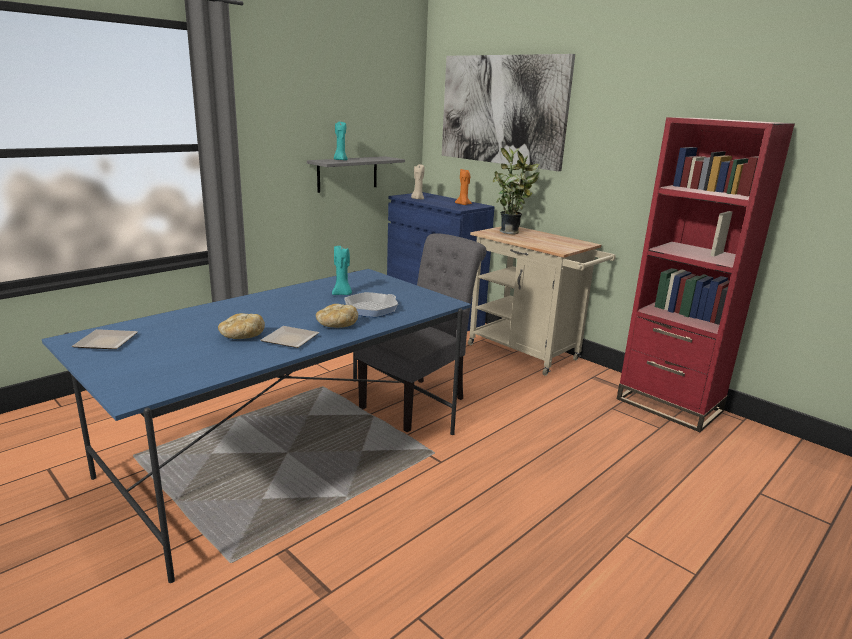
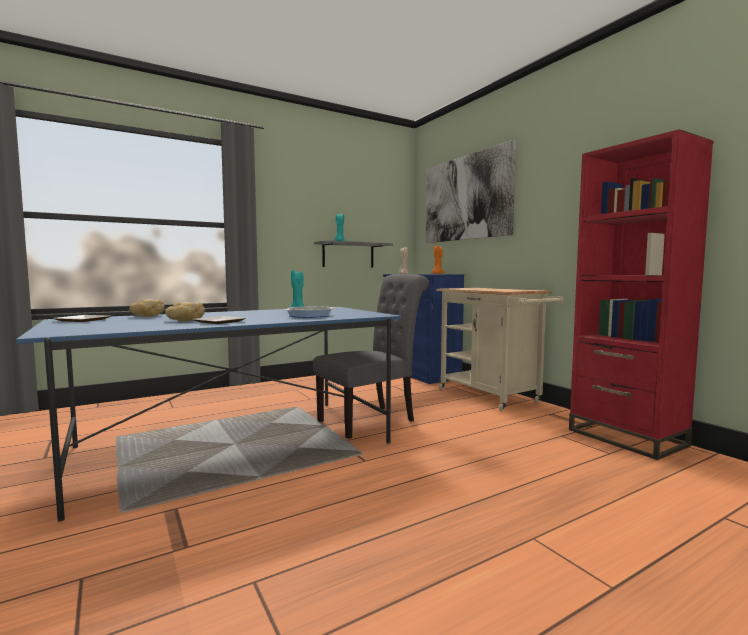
camera: 15 degrees right, 15 degrees down
bread [316,304,358,328] -> bread moved to [129,299,164,317]
potted plant [493,147,540,234] -> none

